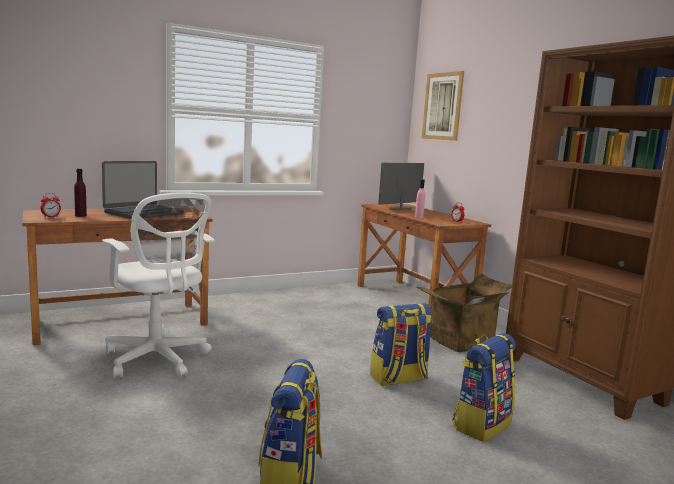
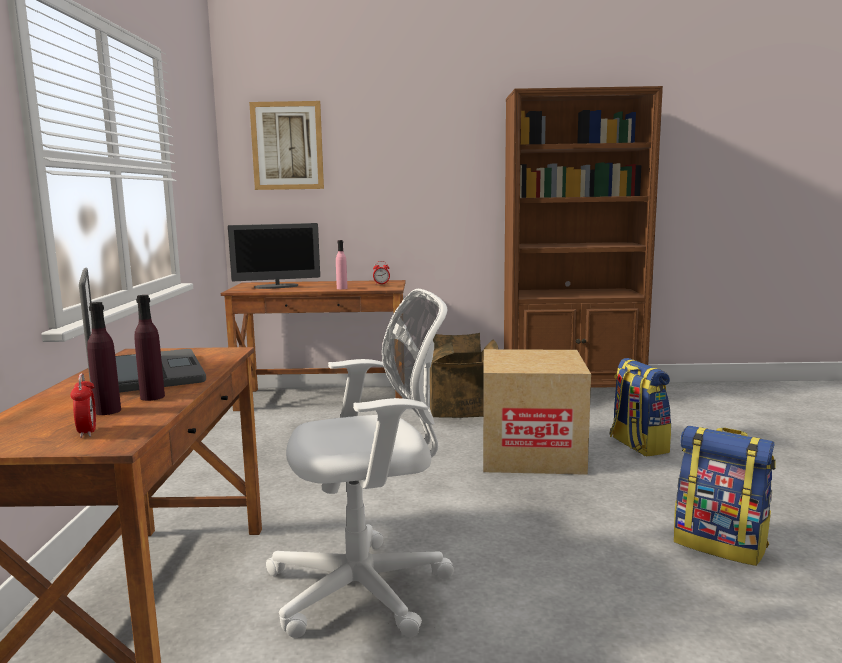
camera: 60 degrees left, 0 degrees up
backpack [370,303,432,386] -> cardboard box [483,349,591,475]
monitor [378,163,424,210] -> monitor turned 90 degrees counterclockwise [228,223,320,289]
none -> purple bottle [134,295,165,401]

